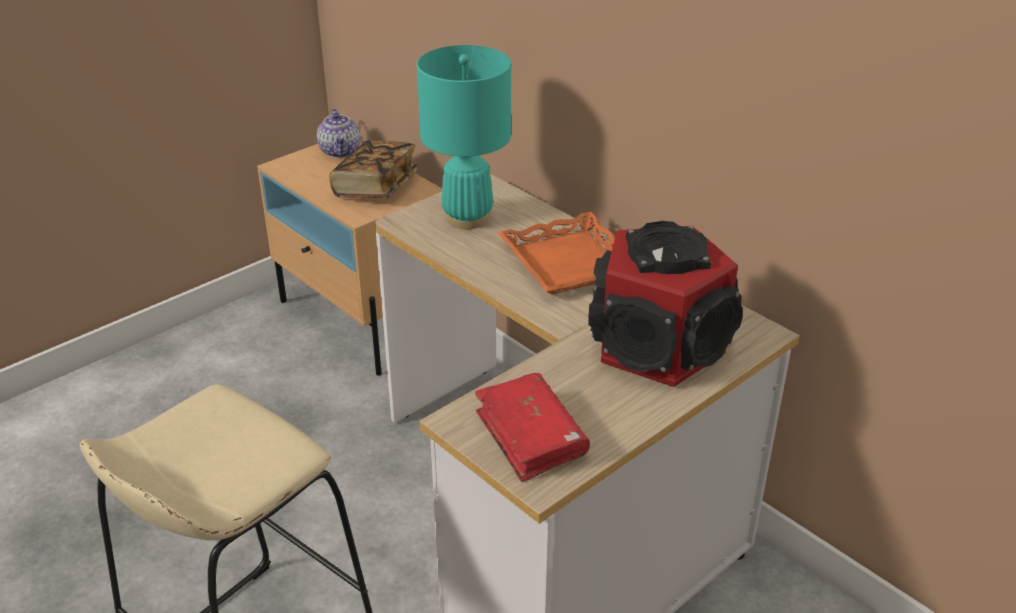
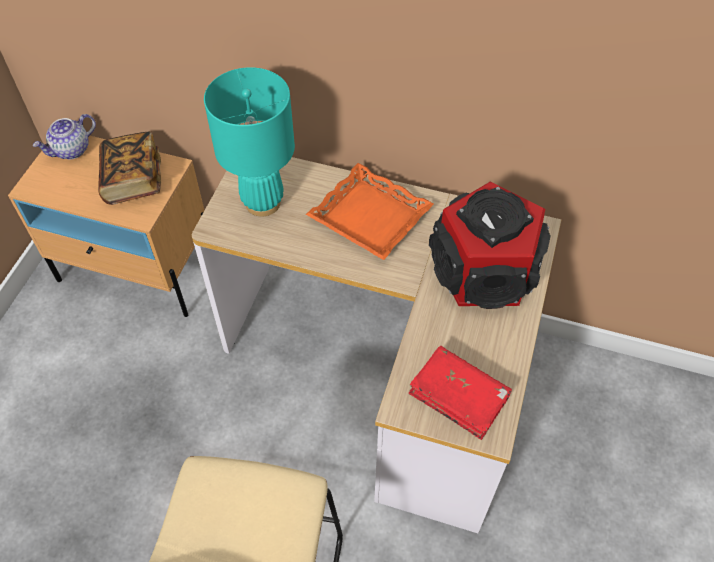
camera: 30 degrees left, 20 degrees up
teapot [317,109,360,158] -> teapot turned 90 degrees clockwise [33,114,96,159]

